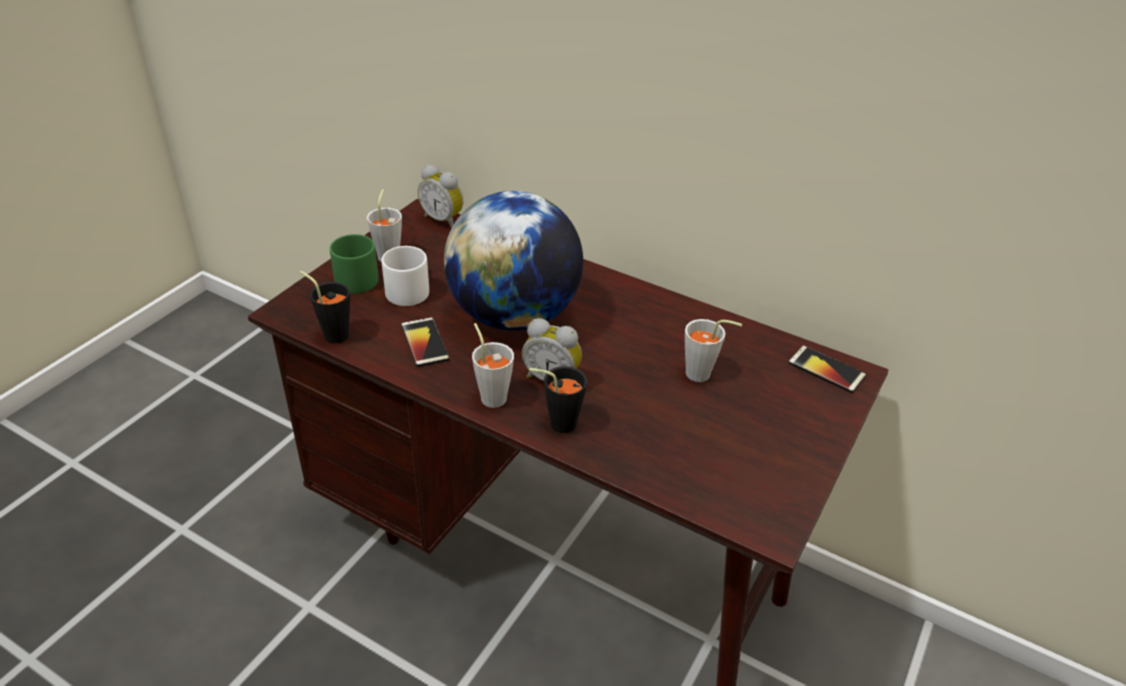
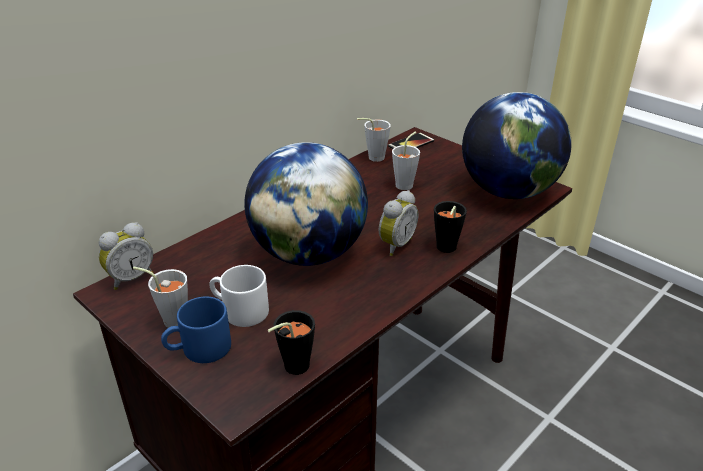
camera: 75 degrees left, 5 degrees down
green mug [330,234,379,294] -> blue mug [161,296,231,363]
phone [401,317,450,367] -> none
grey cup [472,323,514,408] -> grey cup moved to [357,118,391,162]
none -> globe [462,92,571,199]

